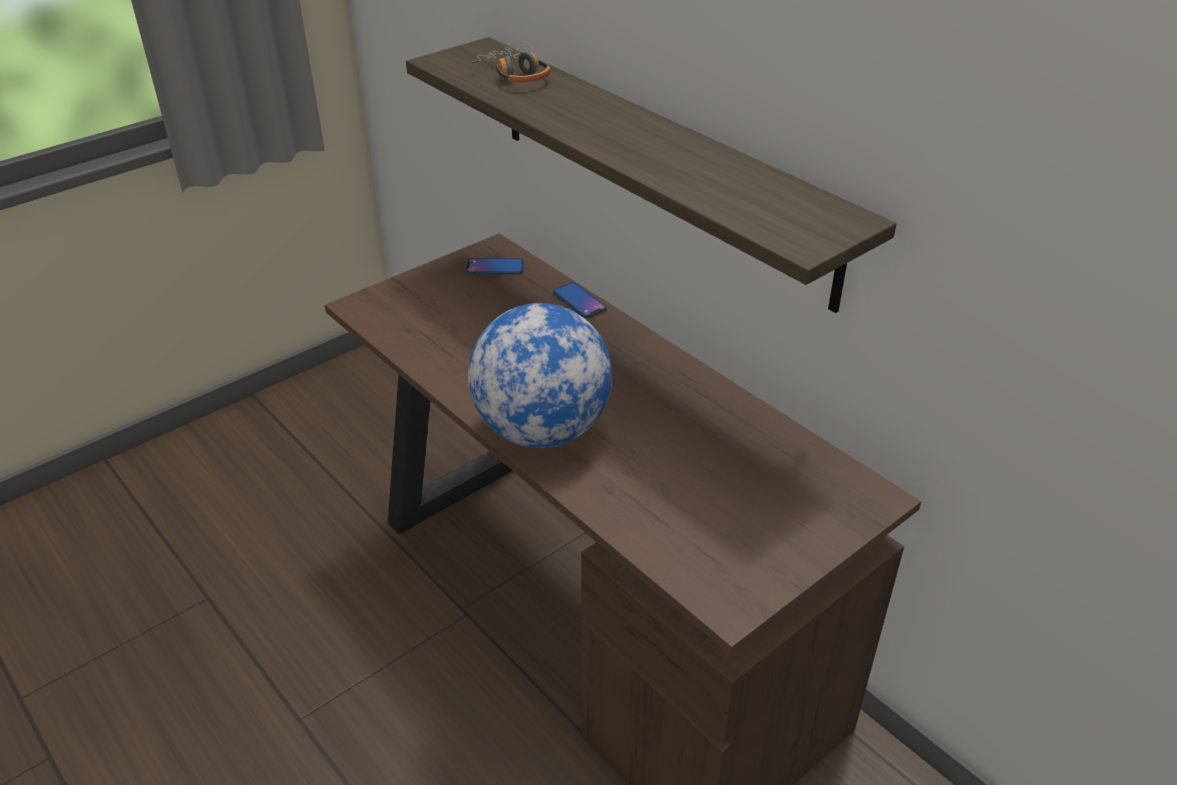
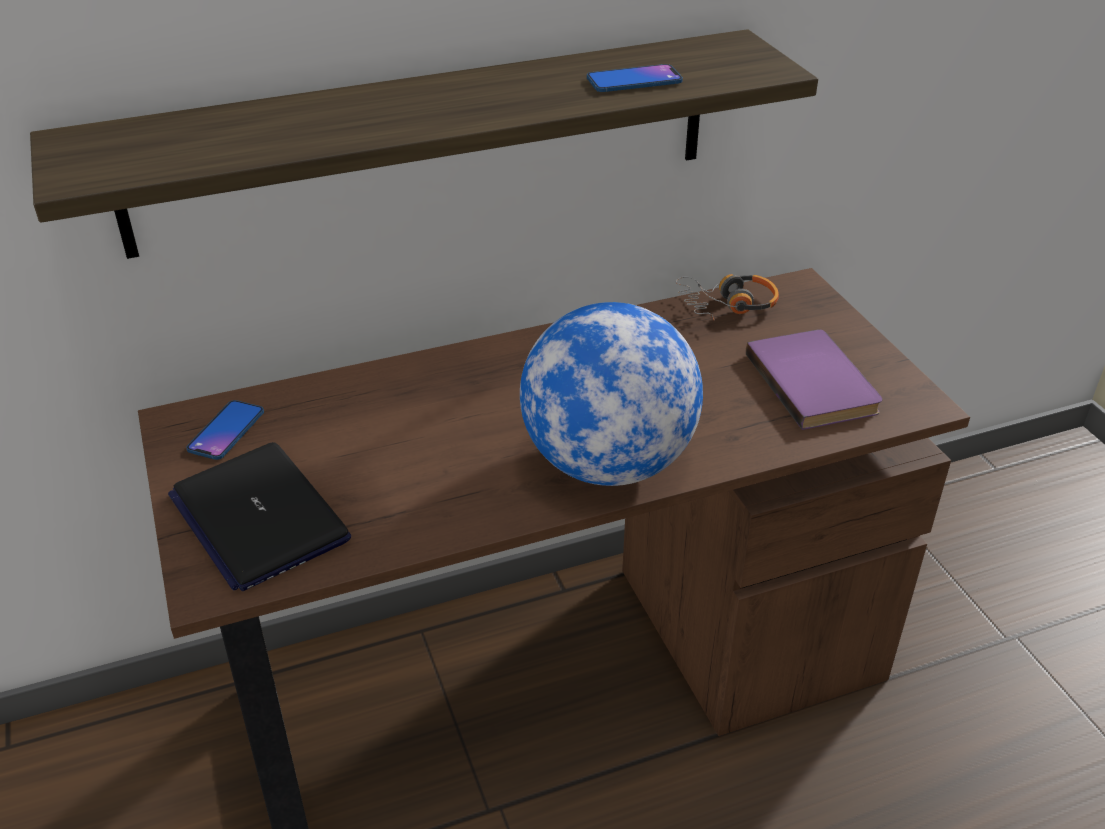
camera: 70 degrees left, 0 degrees up
headphones [471,45,551,83] -> headphones moved to [676,274,779,321]
phone [553,282,607,318] -> phone moved to [587,64,683,92]
none -> laptop [168,442,351,591]
none -> purple book [746,329,882,430]

